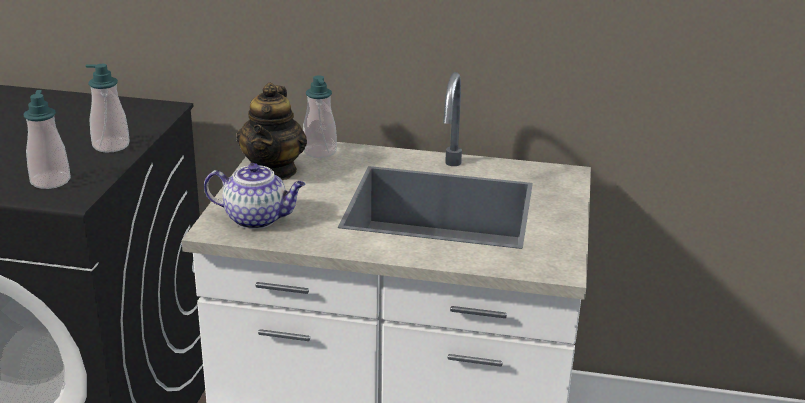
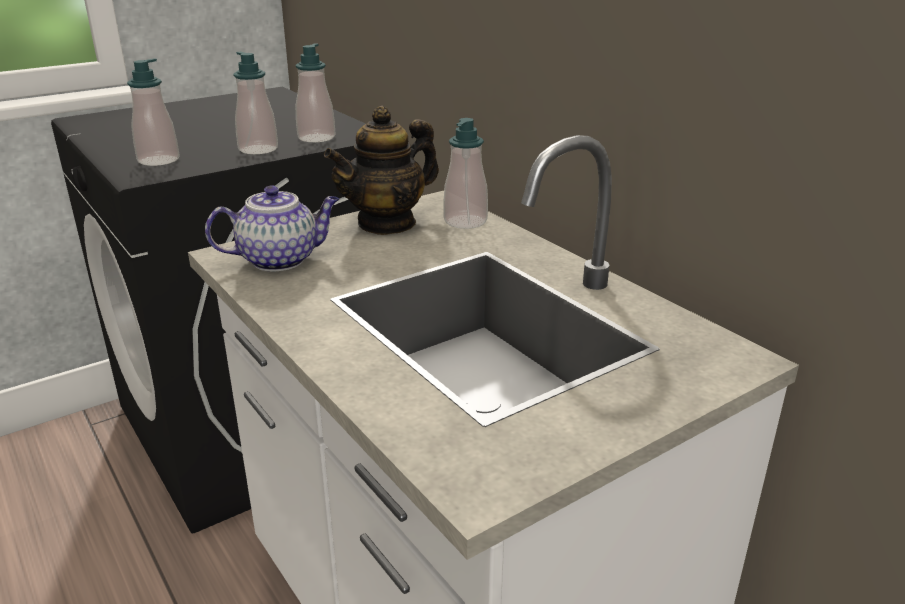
camera: 45 degrees right, 0 degrees up
teapot [204,163,305,229] -> teapot turned 75 degrees counterclockwise [205,185,339,271]
none -> soap dispenser [296,44,335,142]

